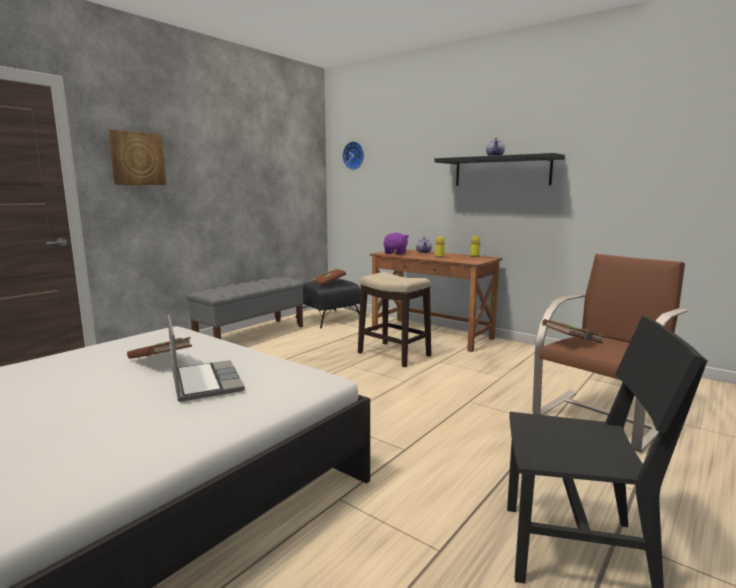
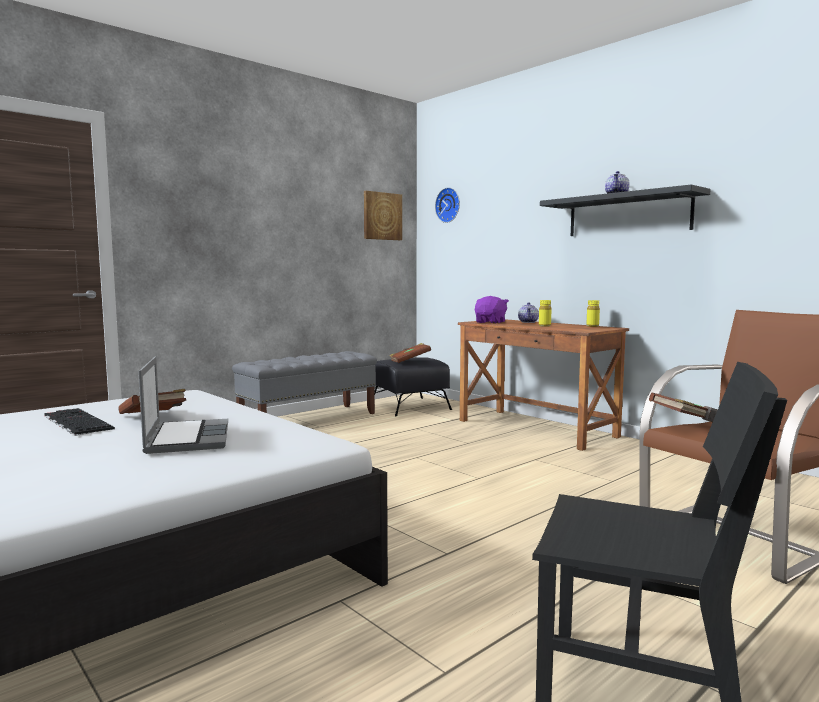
camera: 10 degrees right, 5 degrees down
picture [108,129,166,185] -> picture moved to [364,191,402,240]
stool [358,272,431,367] -> none
none -> keyboard [44,408,115,436]

